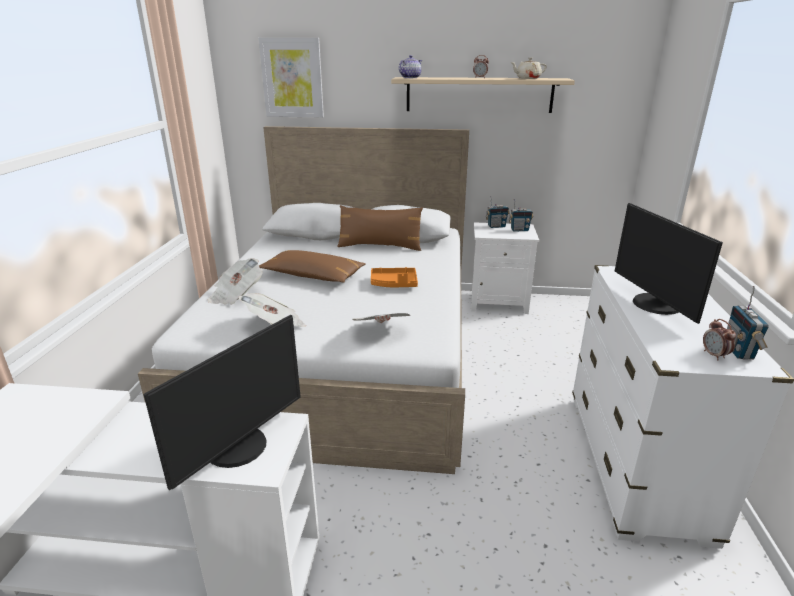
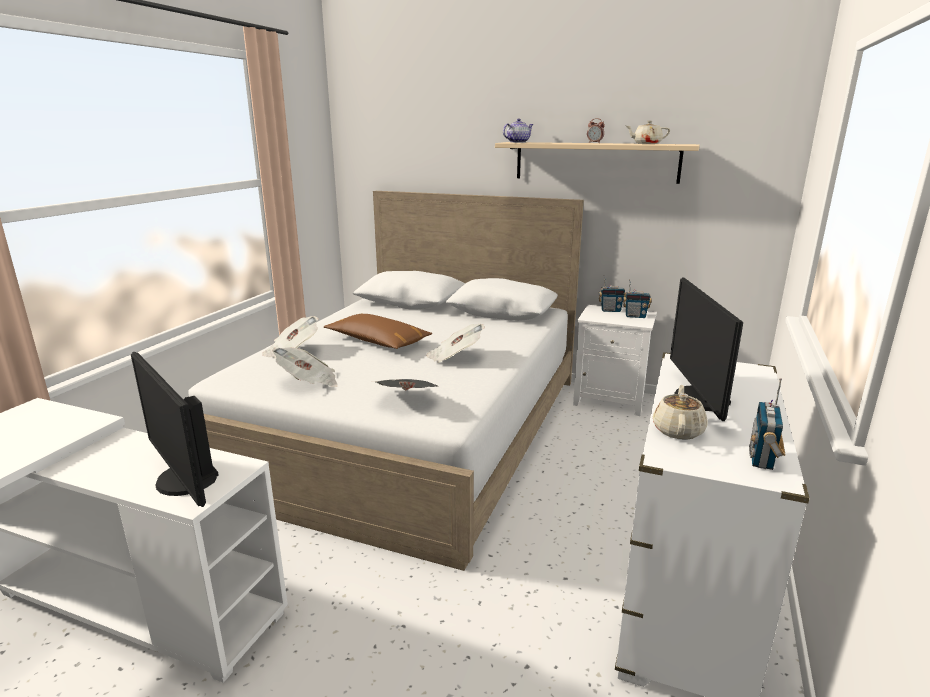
camera: 15 degrees right, 5 degrees down
monitor [144,315,301,490] -> monitor turned 90 degrees clockwise [131,352,219,507]
picture [258,38,324,117] -> none
brown pillow [337,205,423,251] -> none
orange tray [371,267,418,287] -> newspaper [426,324,485,363]
alarm clock [703,319,736,360] -> none
none -> beige teapot [653,385,708,440]

